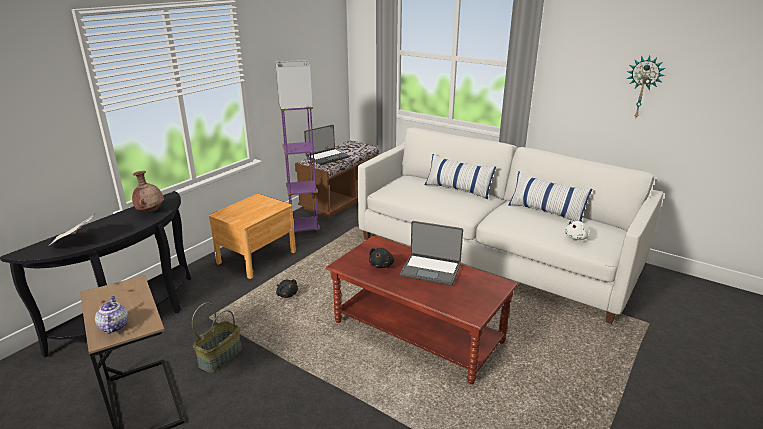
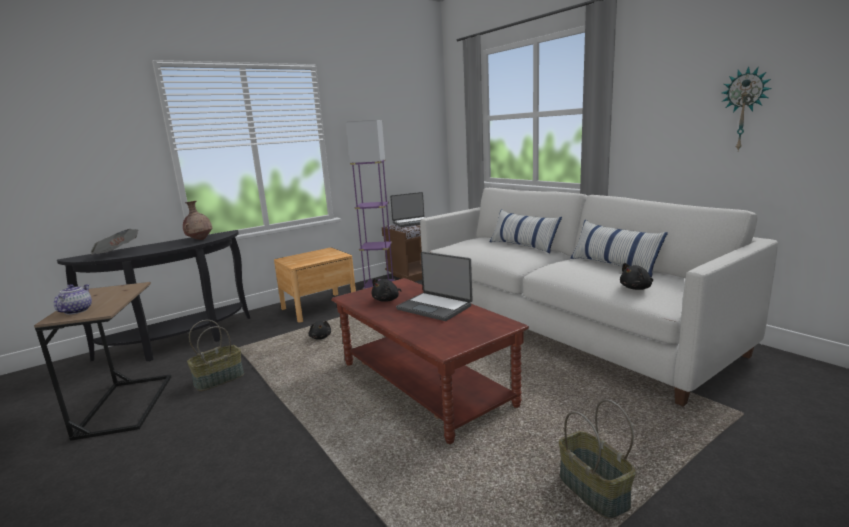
camera: 20 degrees right, 10 degrees down
white plush toy [565,220,590,240] -> black plush toy [620,263,653,290]
none -> basket [559,399,636,518]

